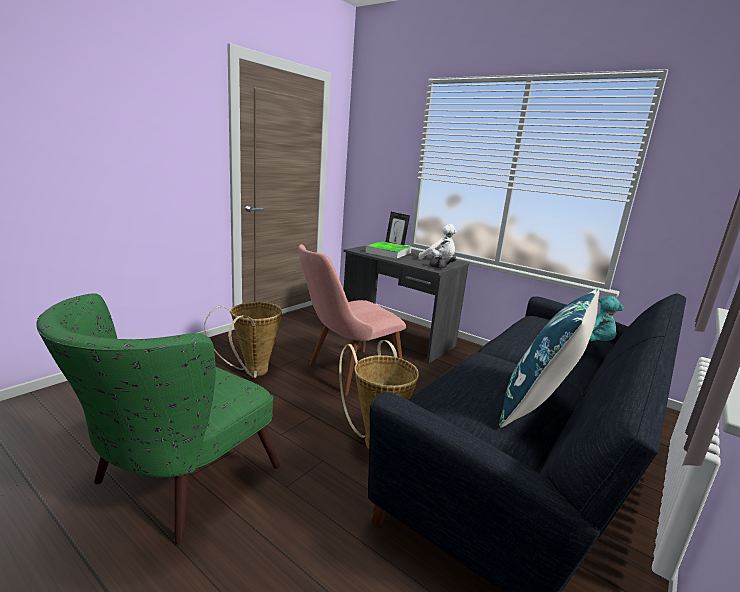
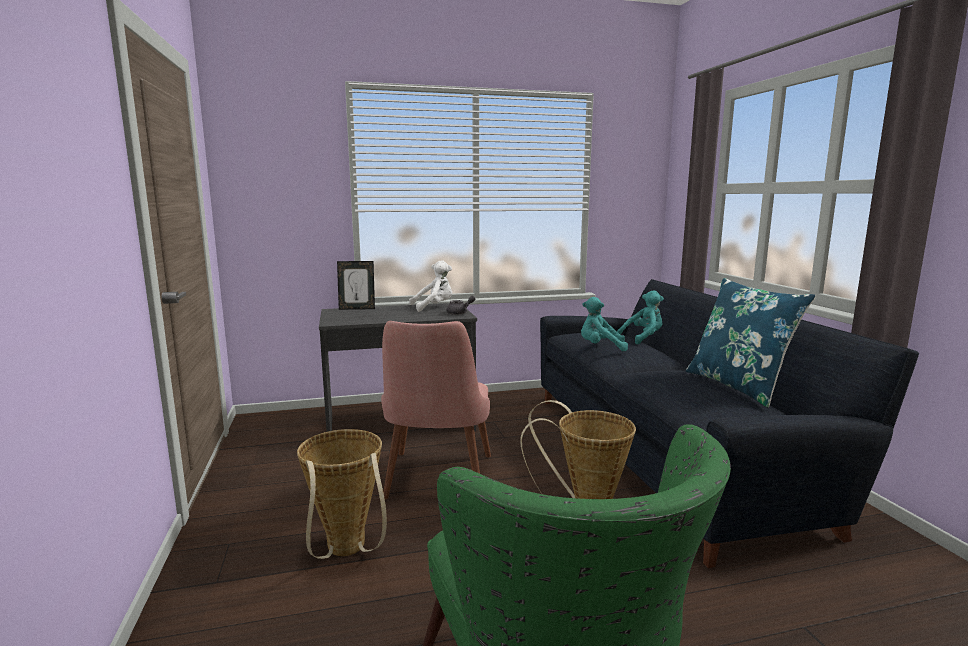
camera: 50 degrees left, 5 degrees down
tray [366,241,412,259] -> none
none -> turquoise plush toy [581,297,628,351]

